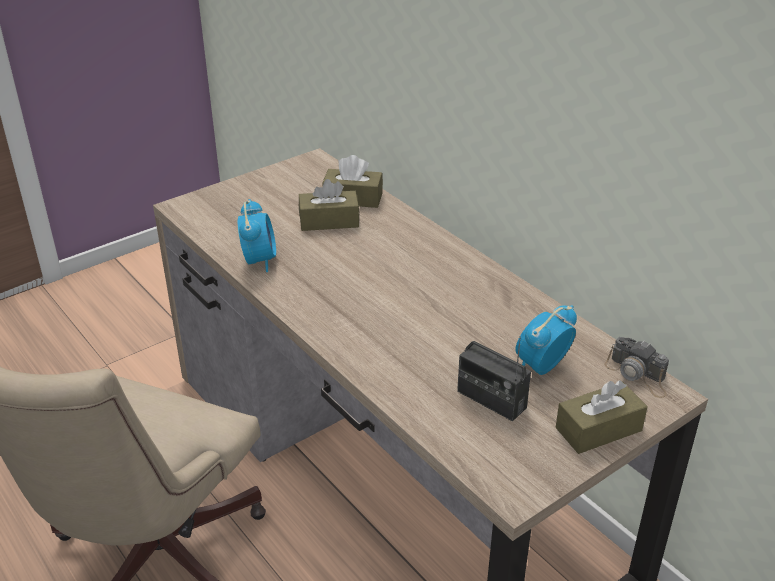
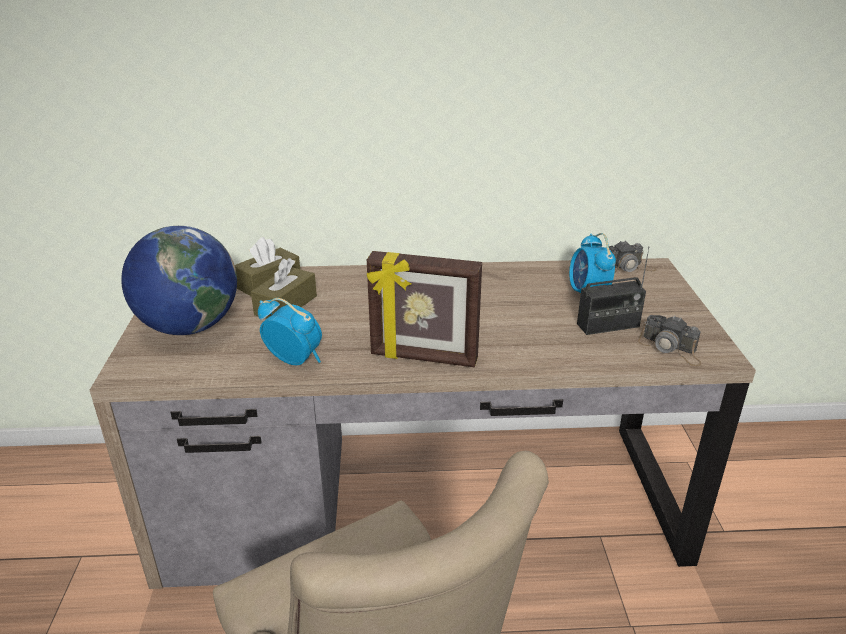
camera: 55 degrees left, 5 degrees down
brown tissue box [555,380,648,454] -> none
none -> globe [121,226,237,335]
none -> picture frame [367,251,482,367]
none -> camera [638,315,702,366]

